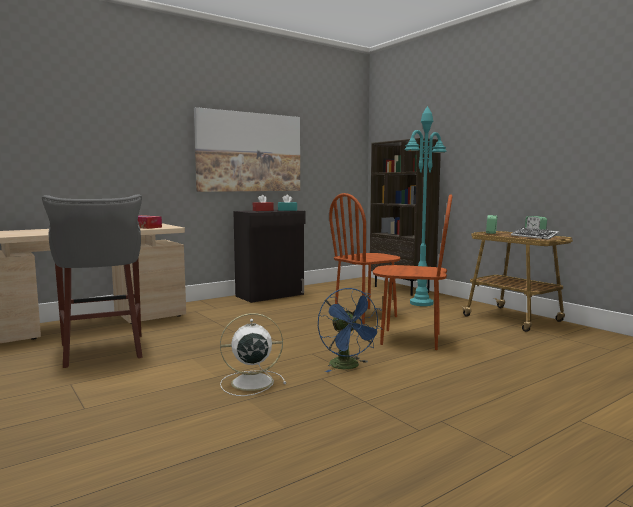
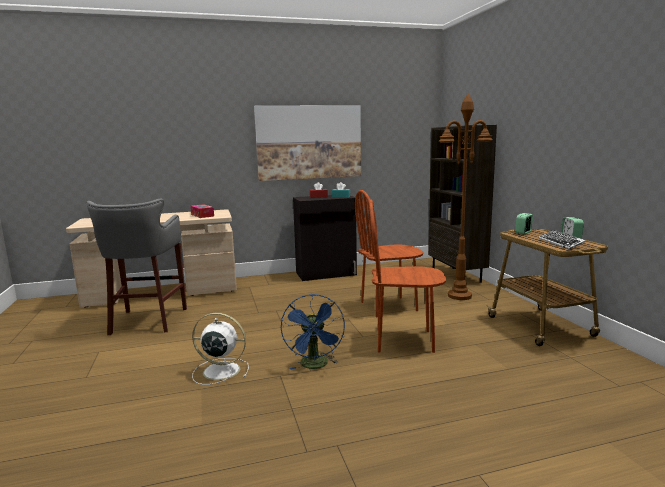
camera: 20 degrees right, 5 degrees up
brown chair [373,195,453,350] -> brown chair turned 150 degrees clockwise [369,200,446,353]
turquoise floor lamp [405,106,447,306] -> brown floor lamp [439,94,493,300]

